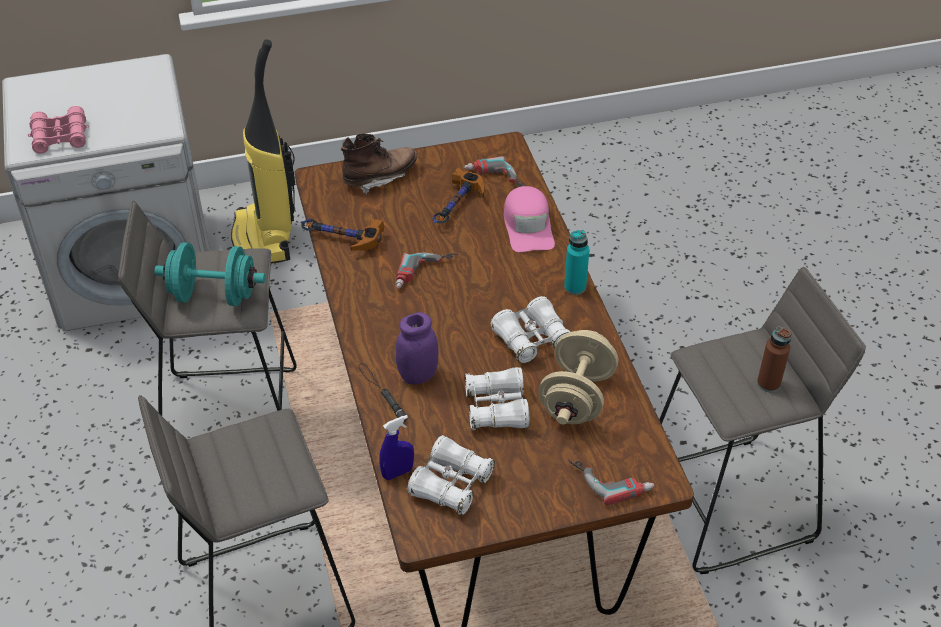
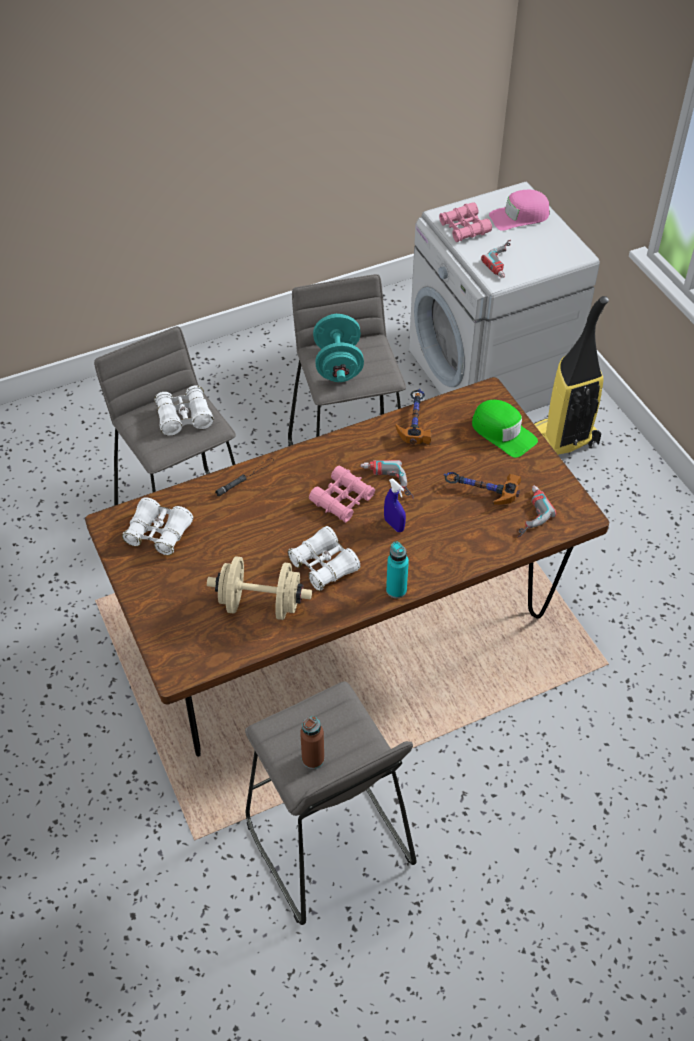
camera: 80 degrees right, 5 degrees up
brown boot [341,133,417,195] -> green cap [472,400,538,458]
blue spray bottle [379,415,414,480] -> blue spray bottle moved to [384,479,406,532]
purple jar [396,312,438,385] -> none
white binoculars [465,367,530,430] -> white binoculars moved to [154,385,214,436]
pink cap [504,186,555,252] -> pink cap moved to [489,190,550,231]
power drill [568,459,654,506] -> power drill moved to [481,240,511,278]
none -> pink binoculars [309,466,375,523]

